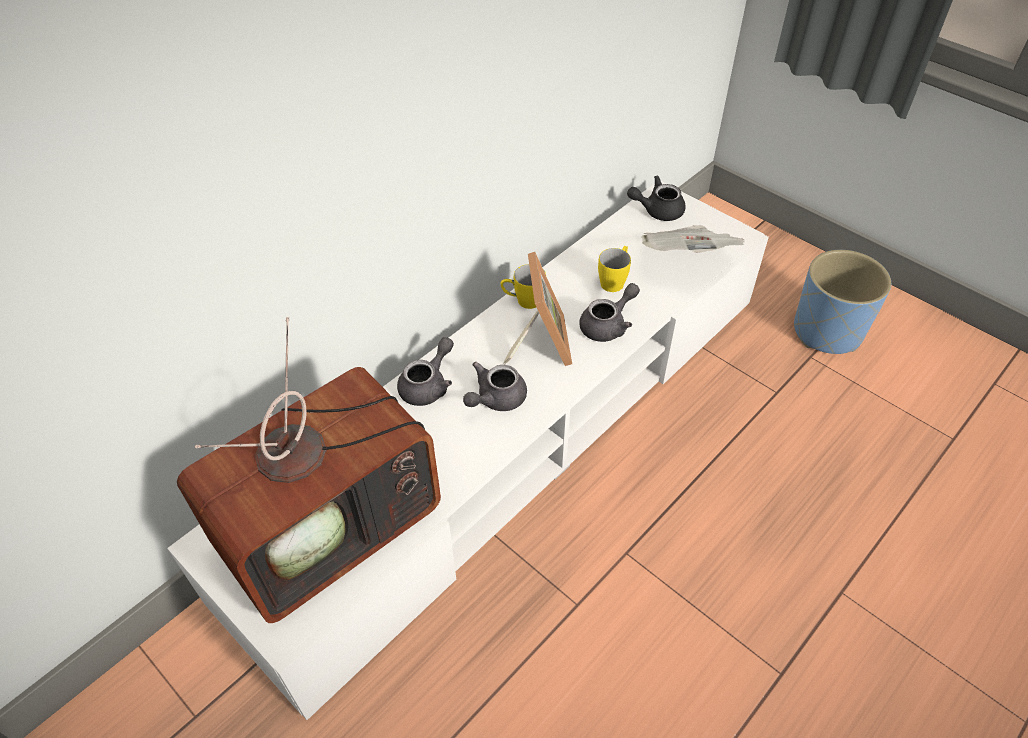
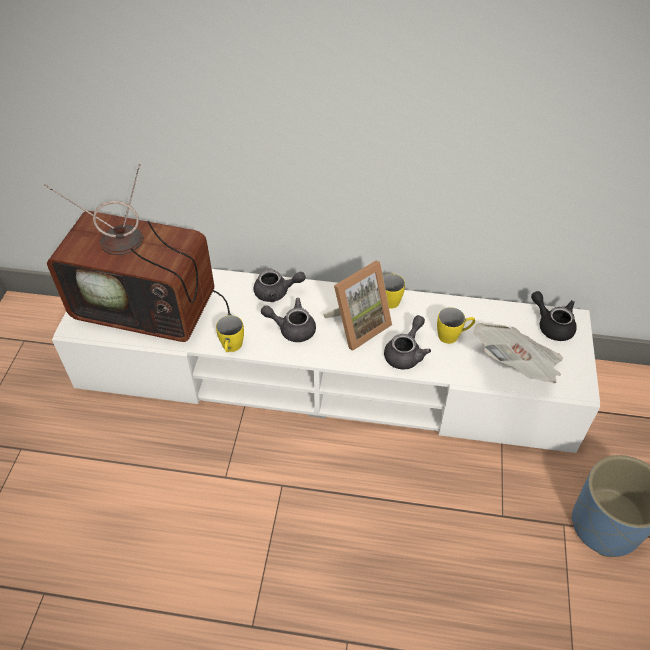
camera: 55 degrees right, 0 degrees up
grey teapot [579,283,640,342] -> grey teapot turned 75 degrees counterclockwise [384,315,431,370]
none -> yellow mug [216,315,244,352]

